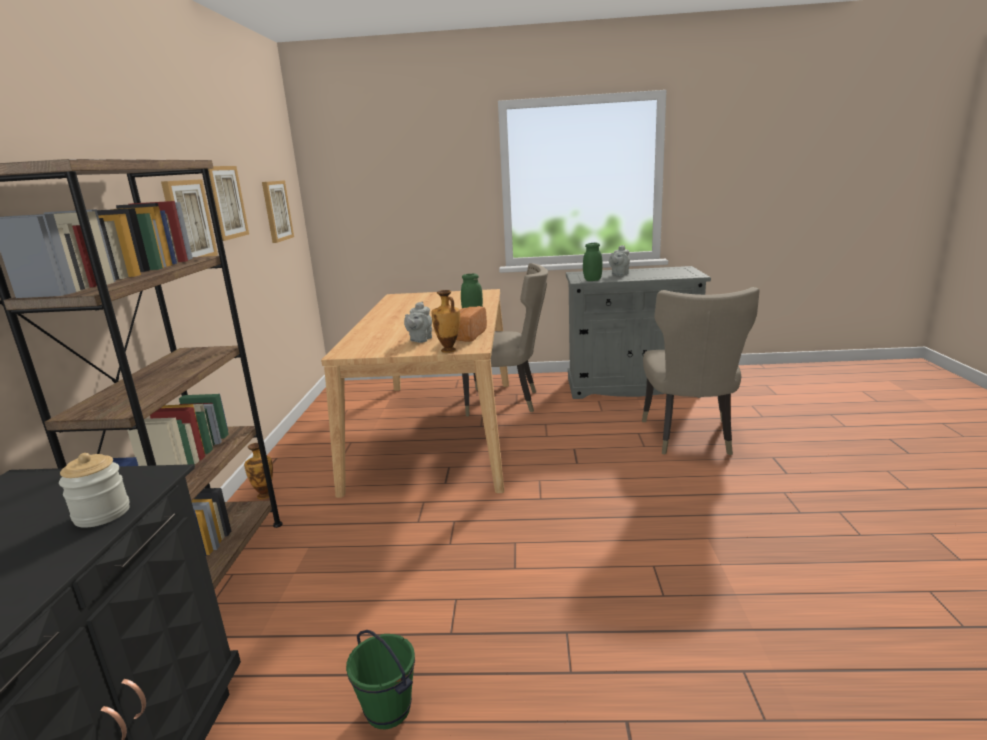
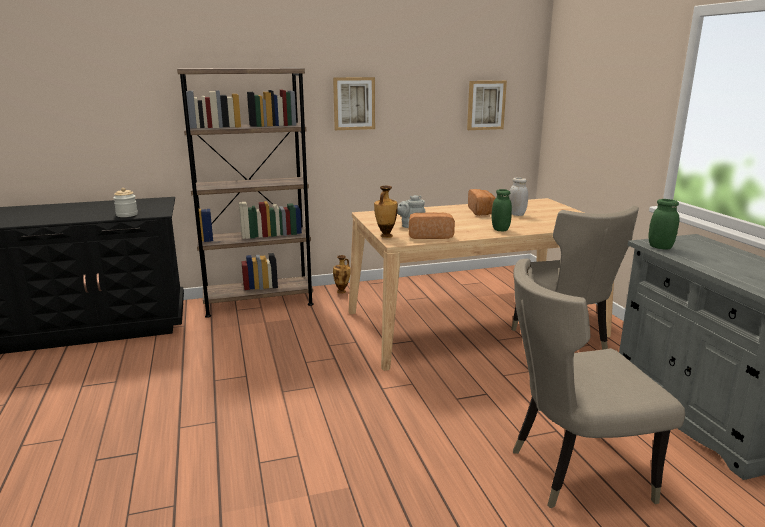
camera: 70 degrees right, 0 degrees up
picture [208,166,249,241] -> none
green bucket [346,630,415,729] -> none
grey teapot [609,245,630,276] -> none
none -> bread [468,189,495,216]
none -> white jar [509,177,528,216]

